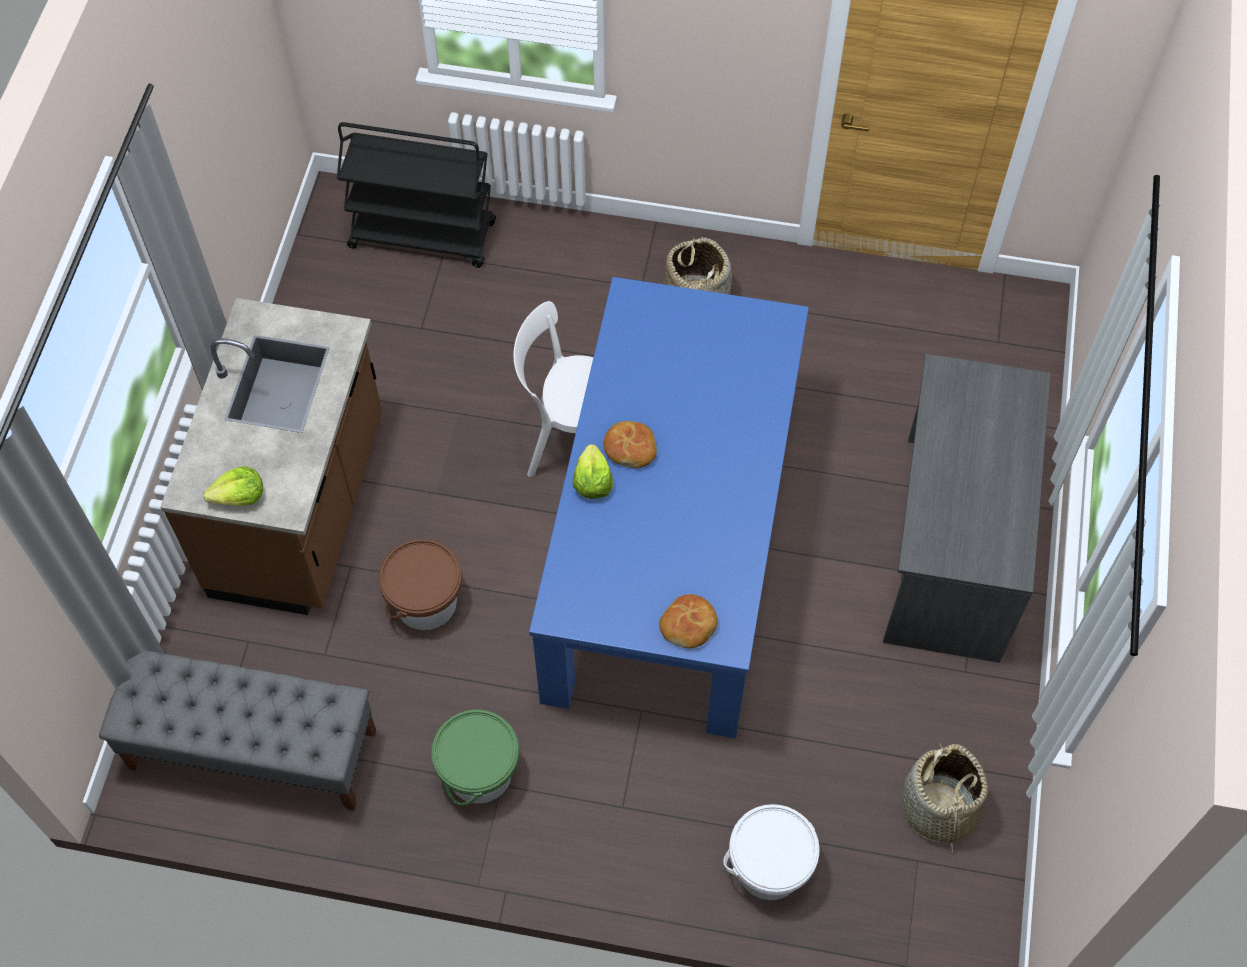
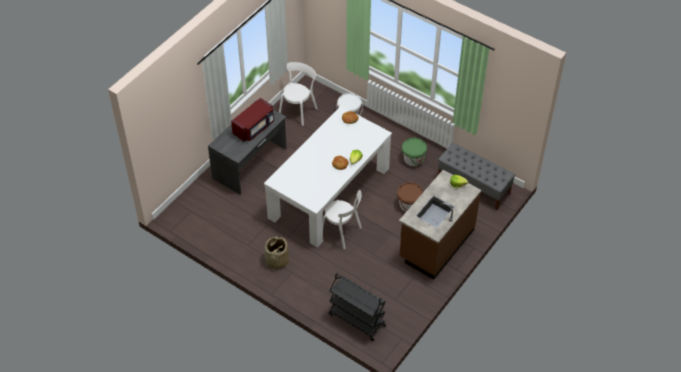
camera: 155 degrees left, 10 degrees down
blue dining table [529,277,809,738] -> white dining table [264,106,392,248]
basket [902,744,988,854] -> white chair [279,62,318,126]
none -> red microwave [231,98,274,142]

